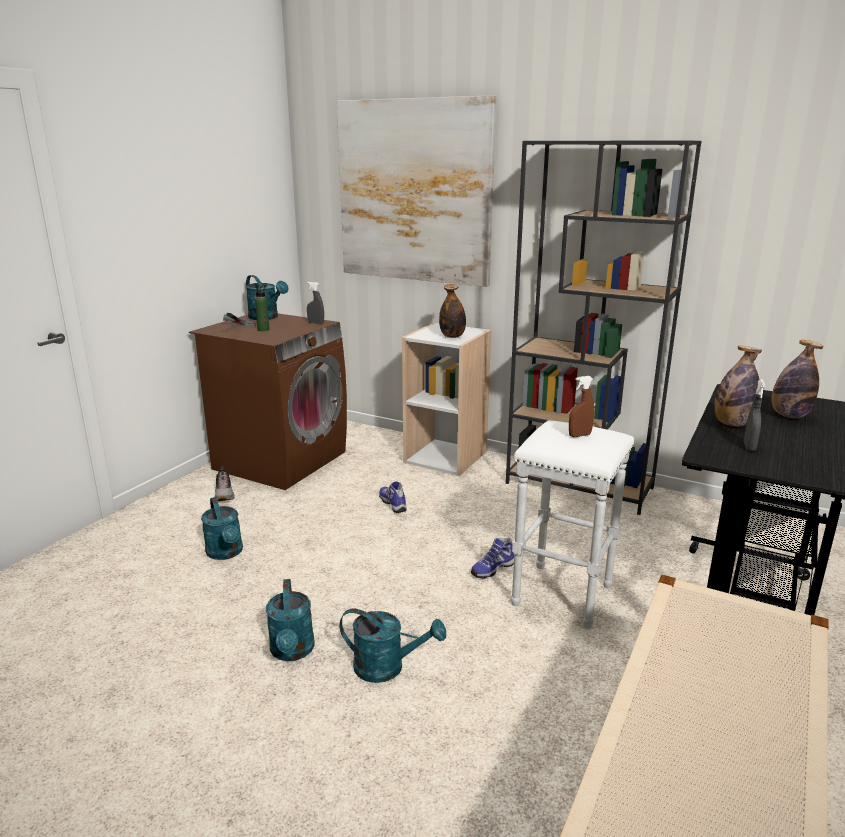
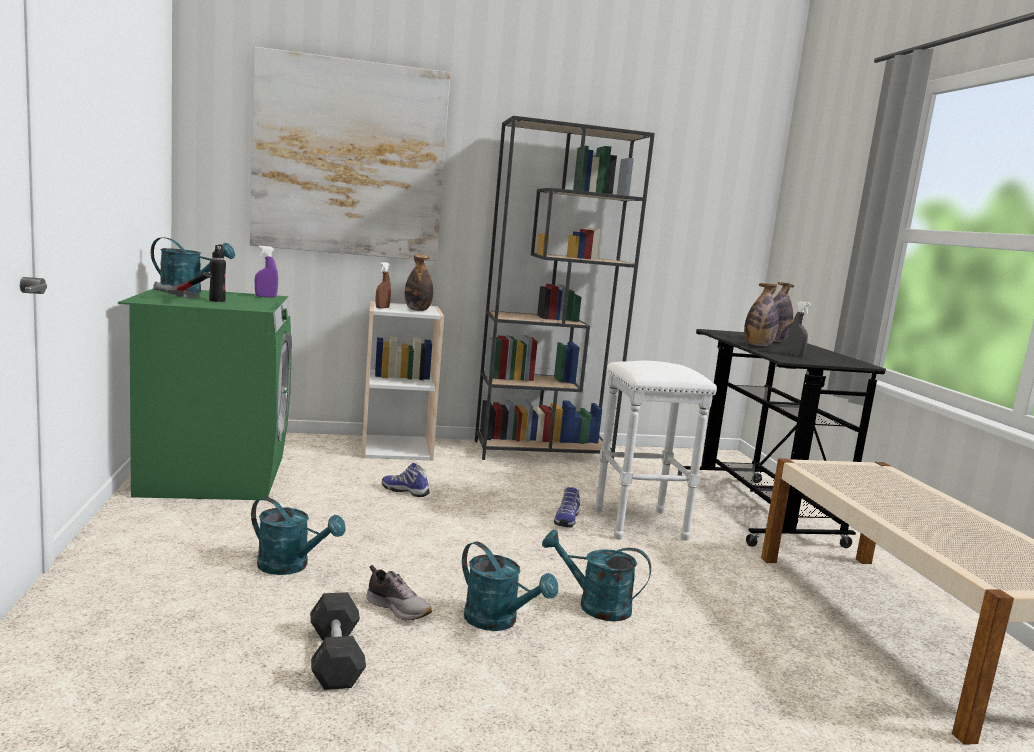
camera: 40 degrees left, 10 degrees down
brown washing machine [189,313,347,490] -> green washing machine [118,289,292,500]
shoe [215,466,235,501] -> shoe moved to [367,565,432,620]
green bottle [255,285,269,331] -> black bottle [209,244,226,302]
grey spray bottle [307,282,324,324] -> purple spray bottle [255,246,278,298]
turquoise watering can [339,609,446,683] -> turquoise watering can turned 135 degrees counterclockwise [542,530,651,622]
brown spray bottle [569,376,594,437] -> brown spray bottle moved to [375,262,391,308]
none -> grey dumbbell [310,592,366,690]

